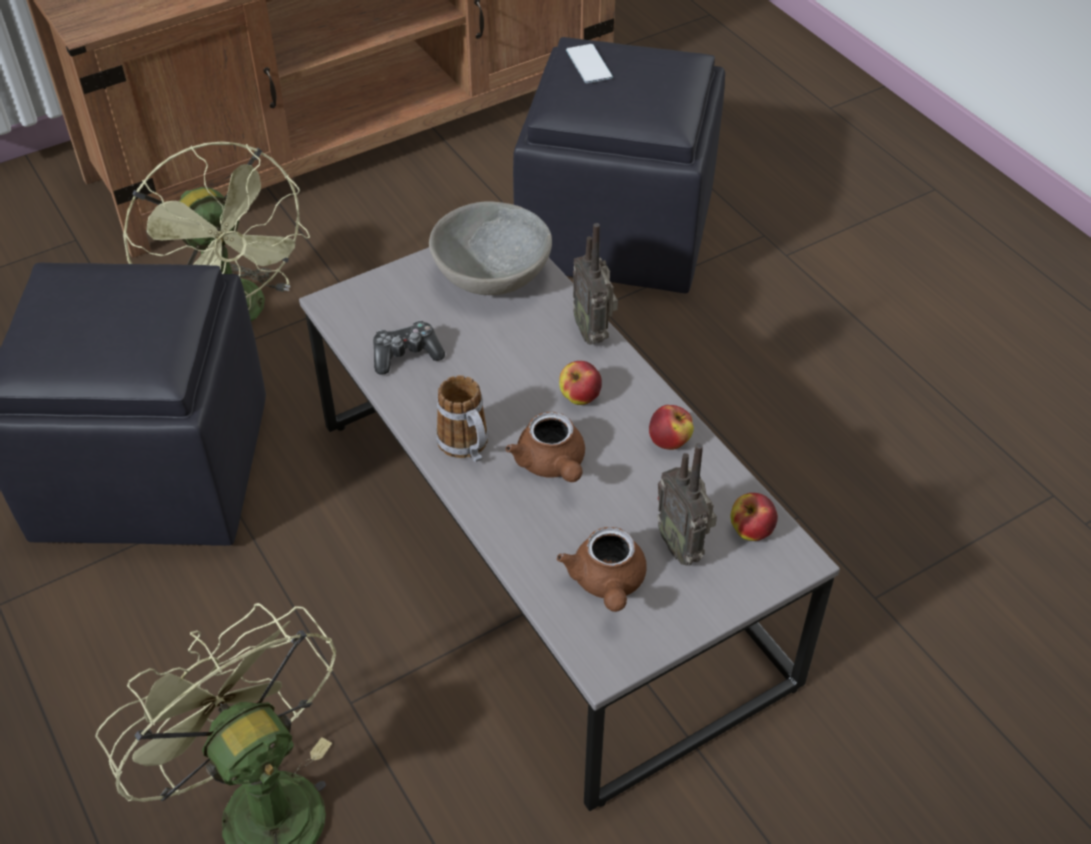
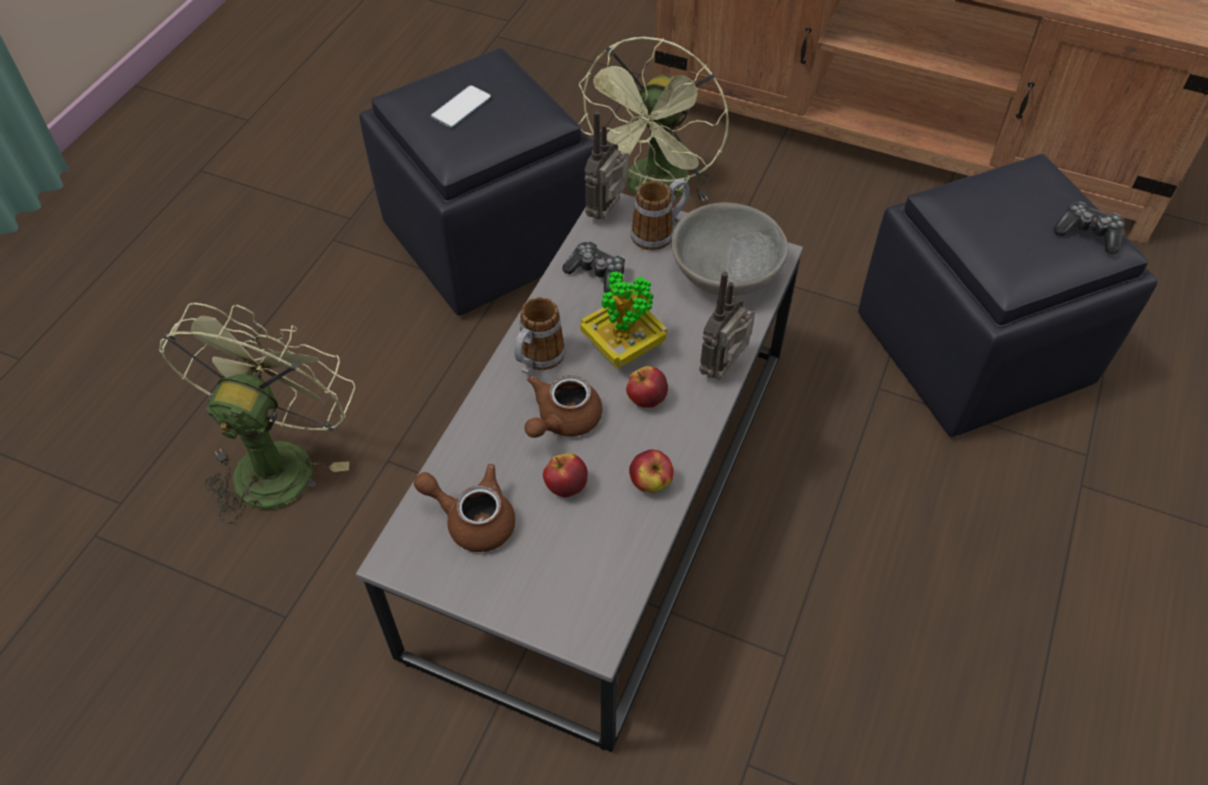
camera: 55 degrees right, 5 degrees up
brown teapot [557,527,647,612] -> brown teapot turned 60 degrees clockwise [414,464,515,552]
phone [566,44,613,83] -> phone moved to [430,85,491,128]
radio [657,443,717,566] -> radio moved to [585,111,629,220]
apple [731,493,778,541] -> apple moved to [543,453,588,497]
none -> potted plant [580,271,667,369]
none -> mug [630,179,690,250]
none -> game controller [1054,202,1125,254]

